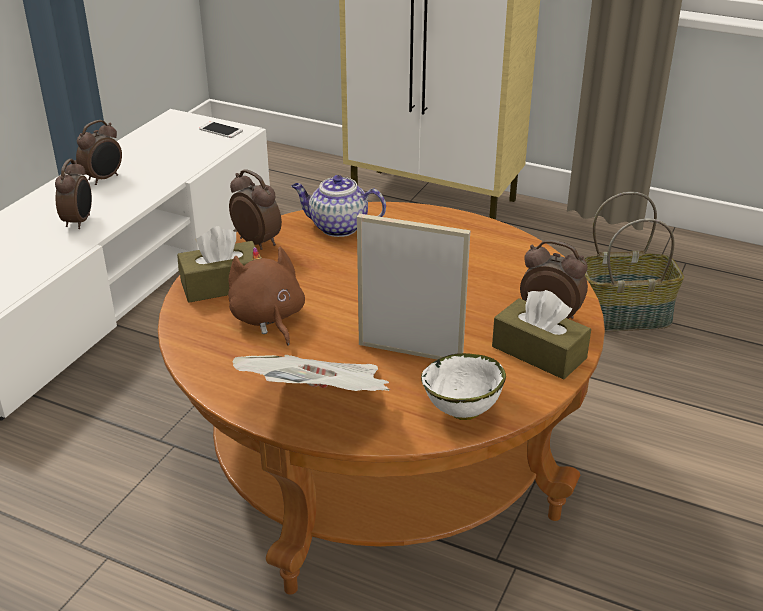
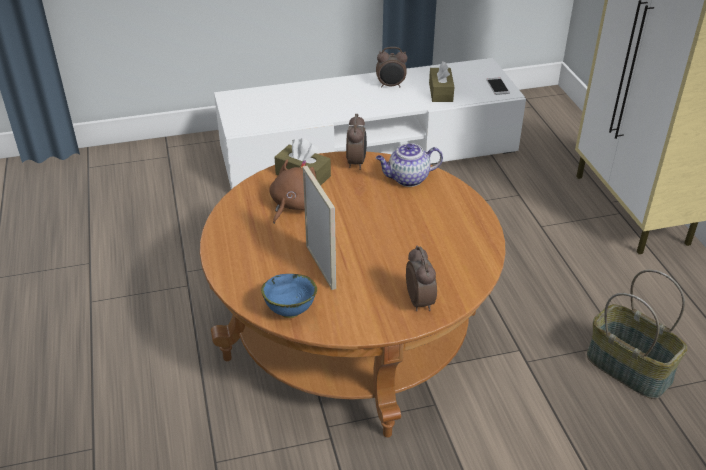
camera: 50 degrees right, 5 degrees up
alarm clock [55,159,92,229] -> none
newspaper [232,355,390,391] -> none
teapot [292,175,386,237] -> teapot turned 75 degrees counterclockwise [376,143,443,187]
white bowl [421,353,506,420] -> blue bowl [261,274,317,318]
brown tissue box [492,290,591,380] -> brown tissue box moved to [429,61,454,102]

